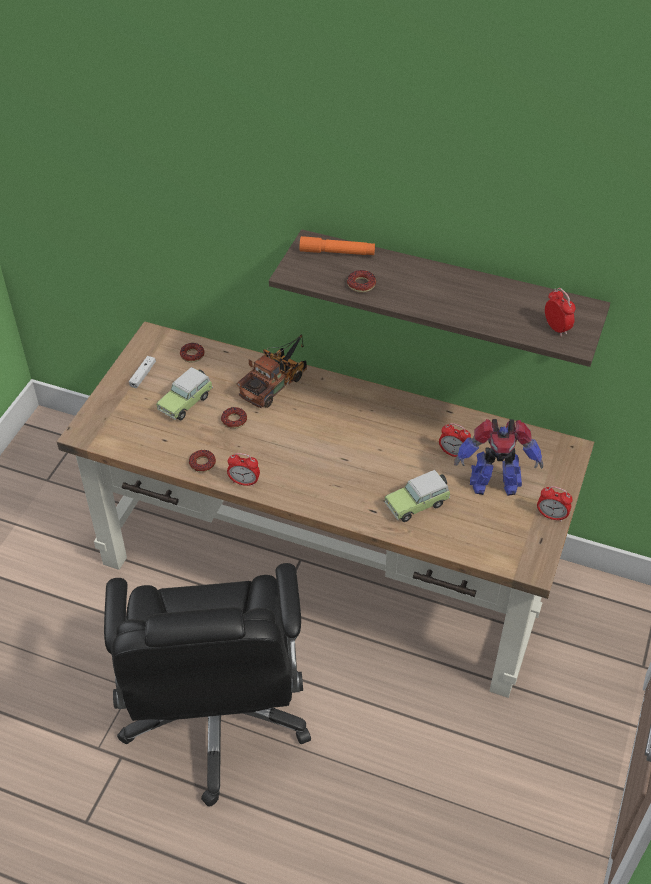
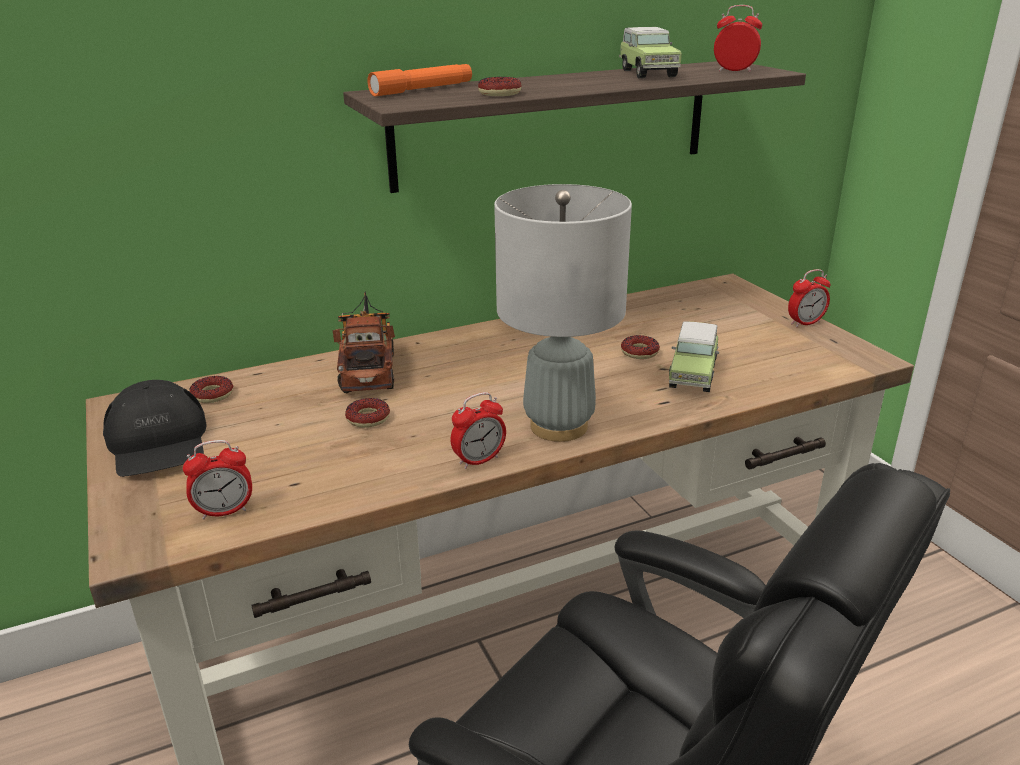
camera: 45 degrees left, 20 degrees down
white game controller [129,356,156,388] -> black cap [103,380,207,477]
toy car [156,367,213,420] -> toy car moved to [619,27,682,78]
donut [189,450,216,472] -> donut moved to [621,335,660,359]
alarm clock [439,423,471,457] -> alarm clock moved to [183,440,252,520]
toy robot [454,419,543,496] -> none
none -> grey table lamp [494,184,632,442]

